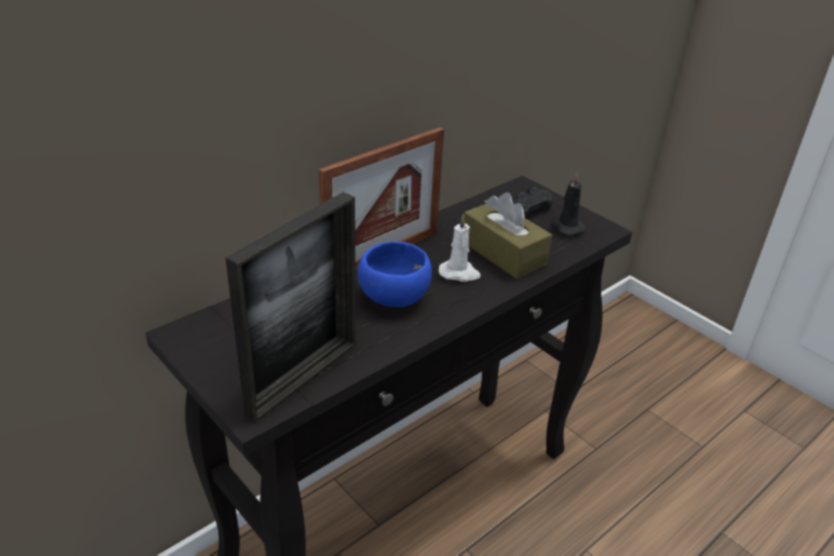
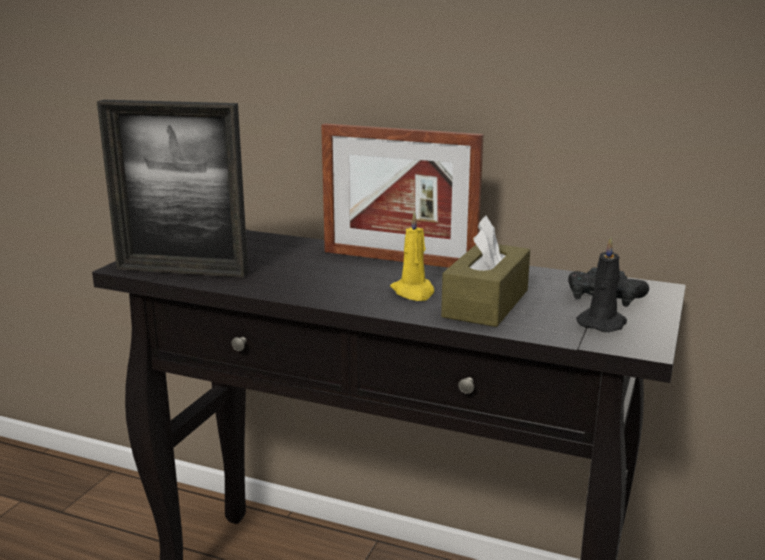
camera: 65 degrees right, 15 degrees down
blue bowl [357,242,432,307] -> none
white candle [439,214,481,282] -> yellow candle [390,212,434,301]

